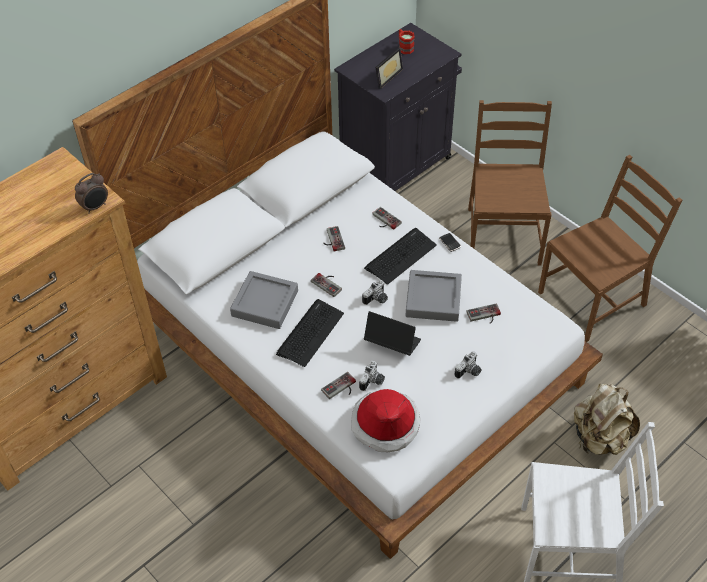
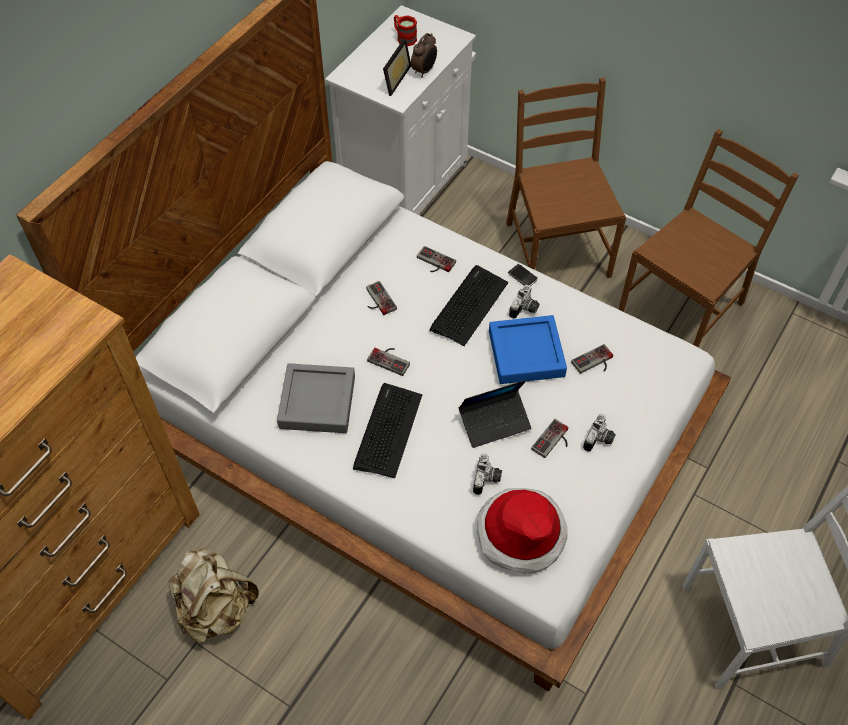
camera: 15 degrees left, 5 degrees up
alarm clock [75,173,108,214] -> alarm clock moved to [411,33,437,77]
game controller [321,372,356,399] -> game controller moved to [531,419,568,458]
black cabinet [334,23,462,191] -> white cabinet [325,5,476,215]
camera [362,280,388,305] -> camera moved to [509,285,539,319]
laptop [364,311,421,356] -> laptop turned 150 degrees clockwise [458,380,532,448]
grey tray [406,270,462,322] -> blue tray [489,315,567,384]
beige backpack [574,384,640,455] -> beige backpack moved to [168,549,259,643]

